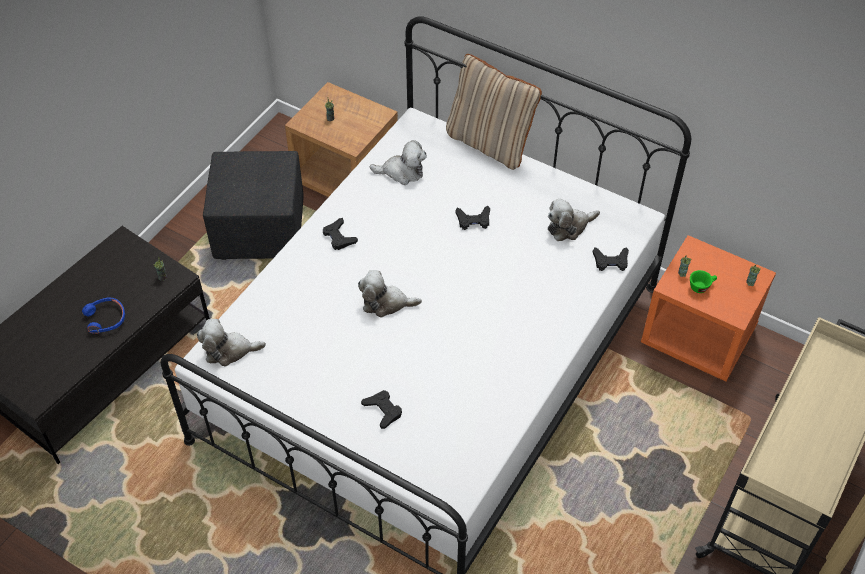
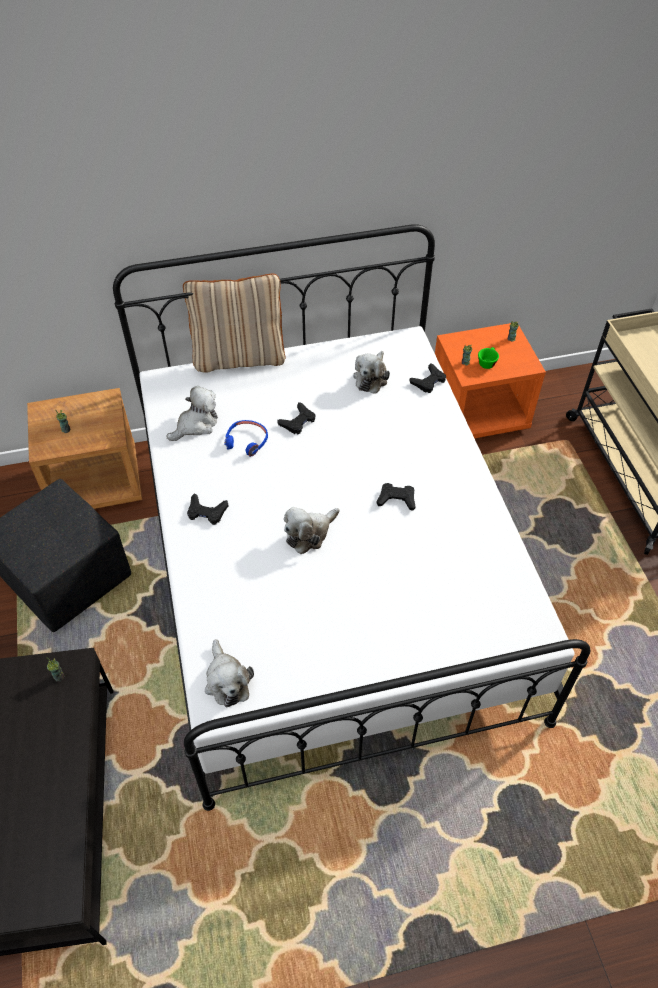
camera: 45 degrees left, 0 degrees up
blue headphones [82,297,125,334] -> blue headphones moved to [224,420,268,457]
plush toy [197,319,266,366] -> plush toy turned 60 degrees counterclockwise [205,639,254,708]
black game controller [361,390,402,429] -> black game controller moved to [376,483,416,511]

